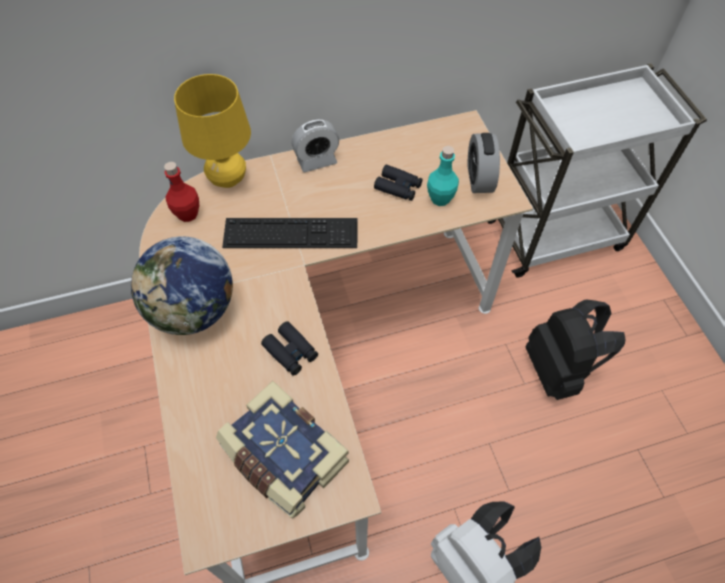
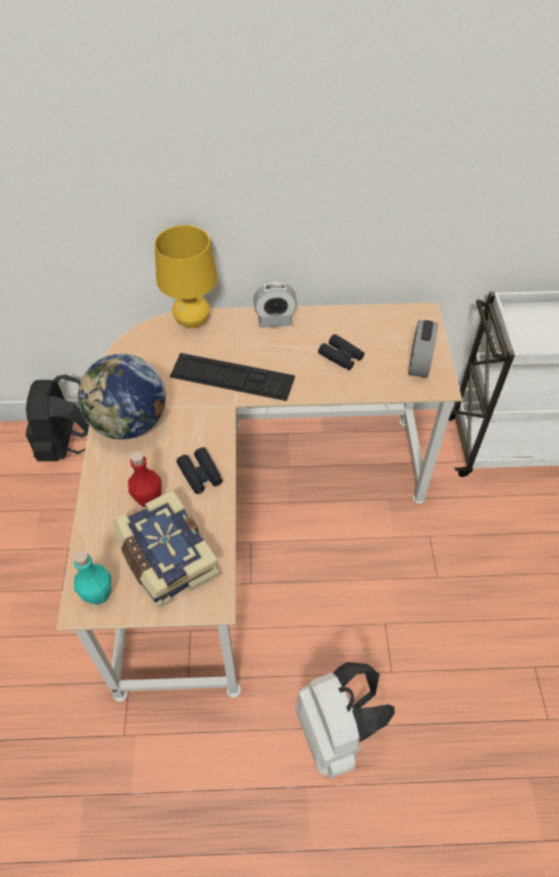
camera: 15 degrees right, 5 degrees down
red bottle [164,162,199,222] -> red bottle moved to [128,451,162,507]
turquoise bottle [427,146,459,206] -> turquoise bottle moved to [74,550,111,605]
black backpack [526,299,626,400] -> black backpack moved to [26,375,89,461]

